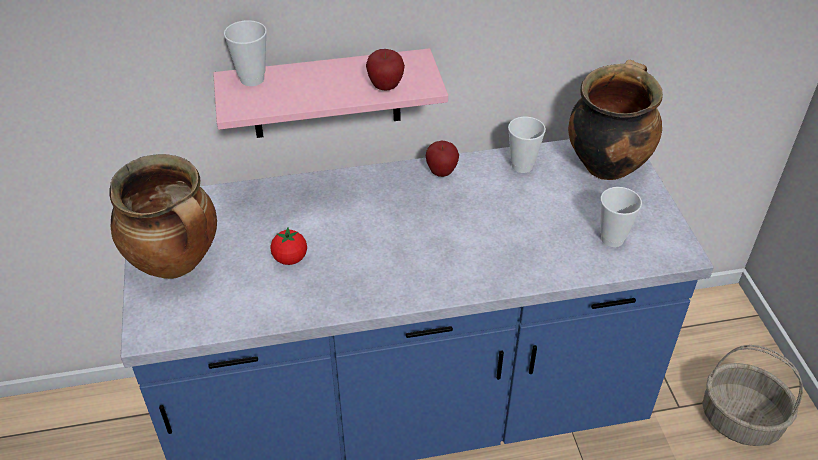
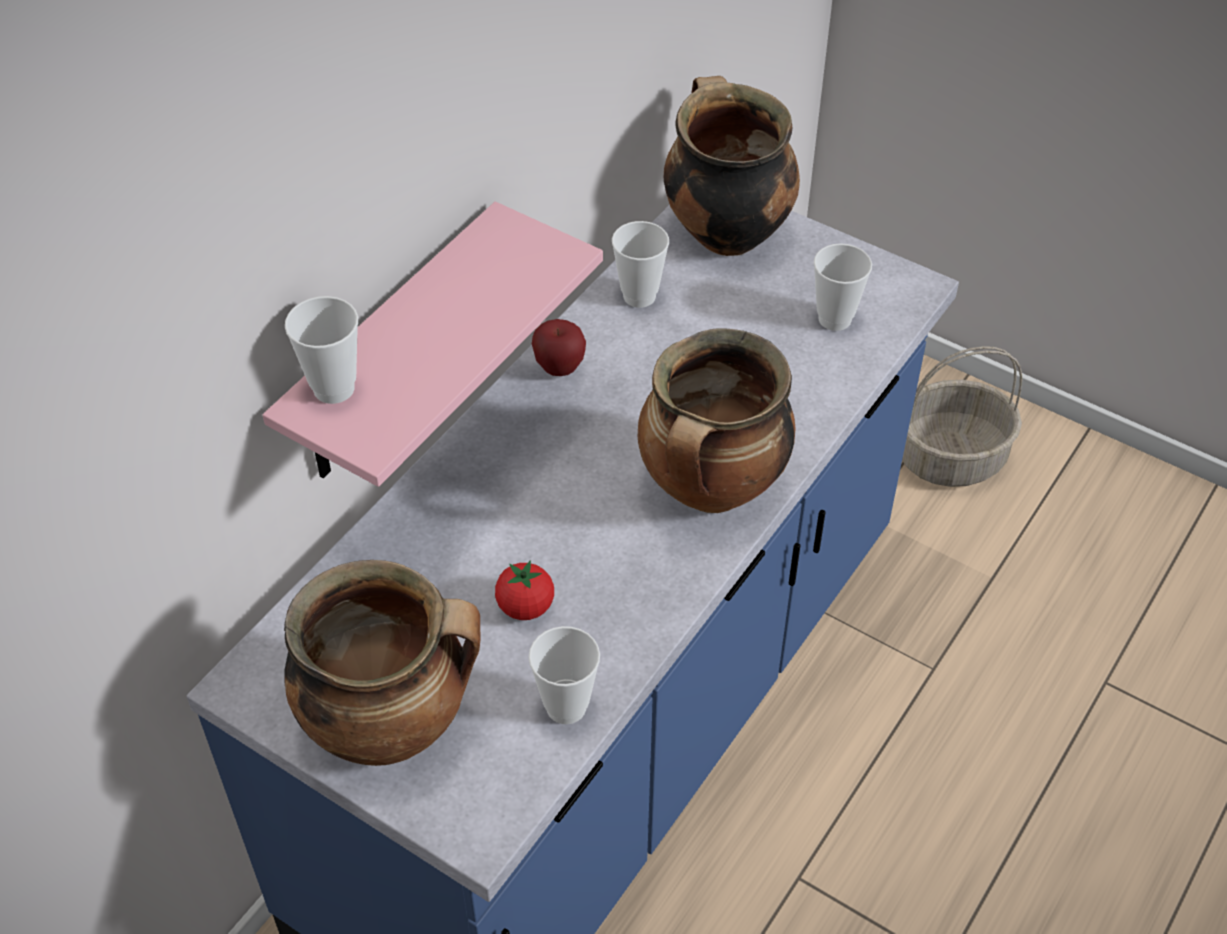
camera: 45 degrees left, 5 degrees up
apple [366,49,405,91] -> none
none -> cup [528,626,600,724]
none -> cooking pot [638,328,796,513]

